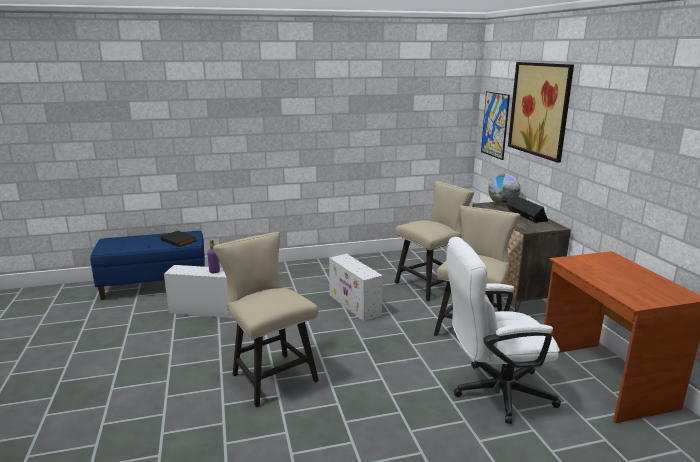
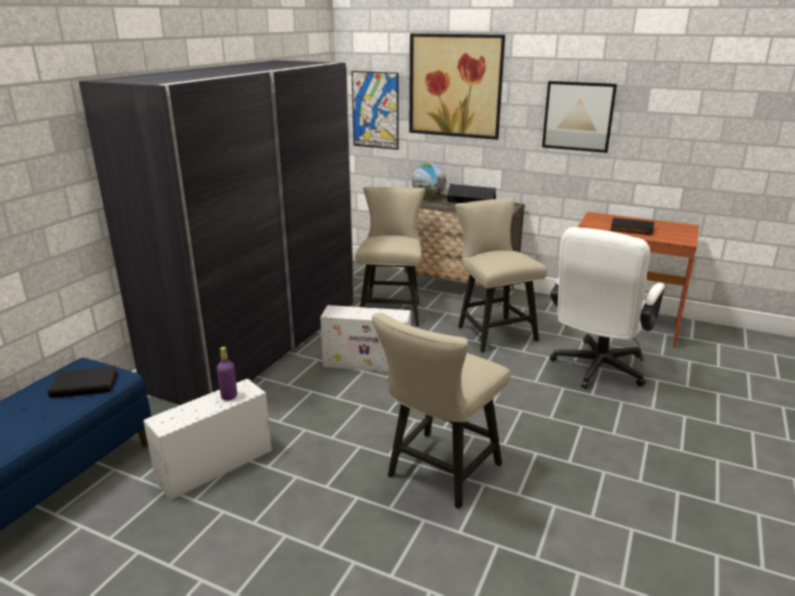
camera: 50 degrees left, 5 degrees up
beige chair [213,232,319,407] -> beige chair turned 60 degrees counterclockwise [372,313,511,509]
none -> grey wardrobe [79,60,354,405]
none -> picture [542,81,617,153]
none -> black book [610,218,654,236]

